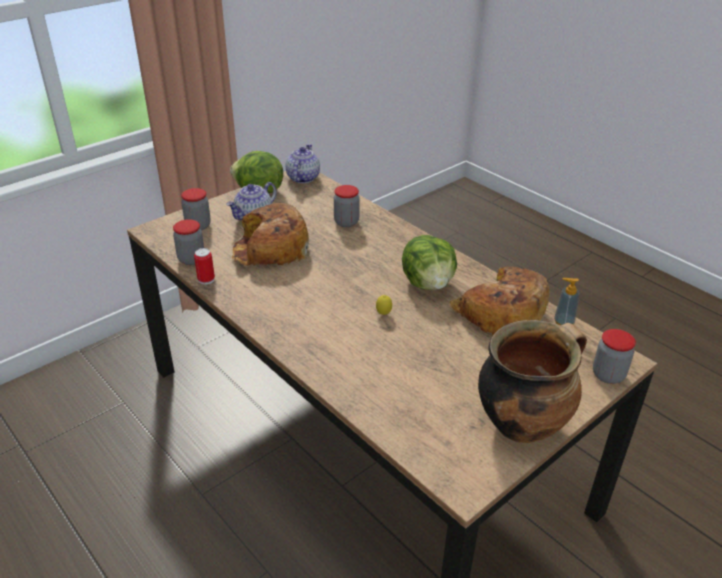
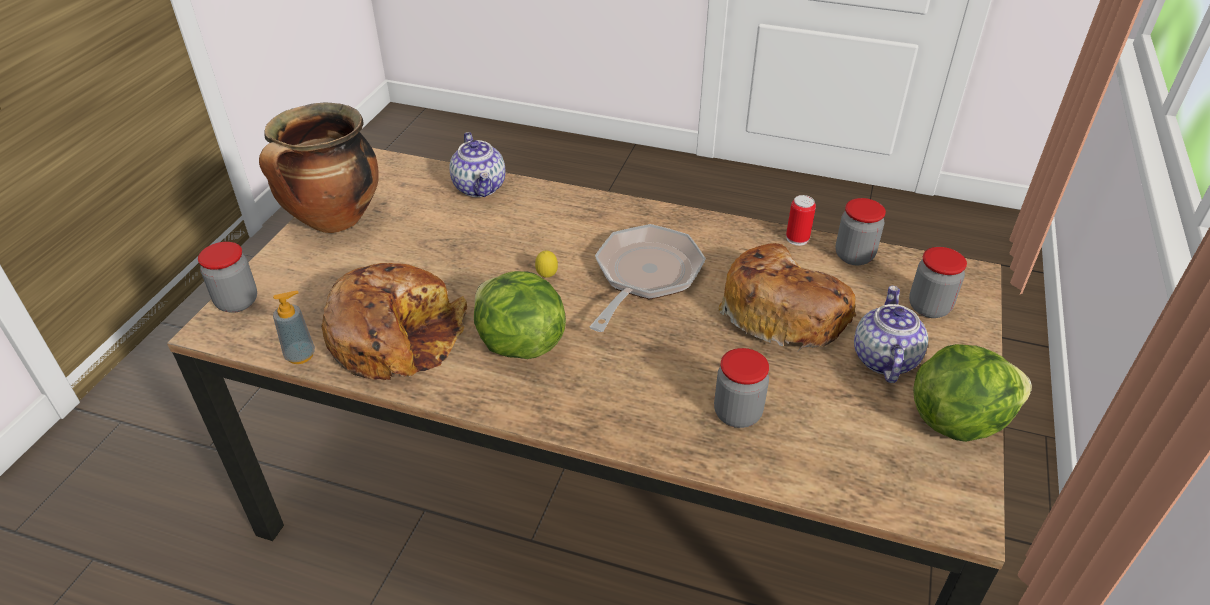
camera: 150 degrees right, 5 degrees up
teapot [286,144,320,183] -> teapot moved to [449,132,506,197]
none -> frying pan [589,224,706,332]

